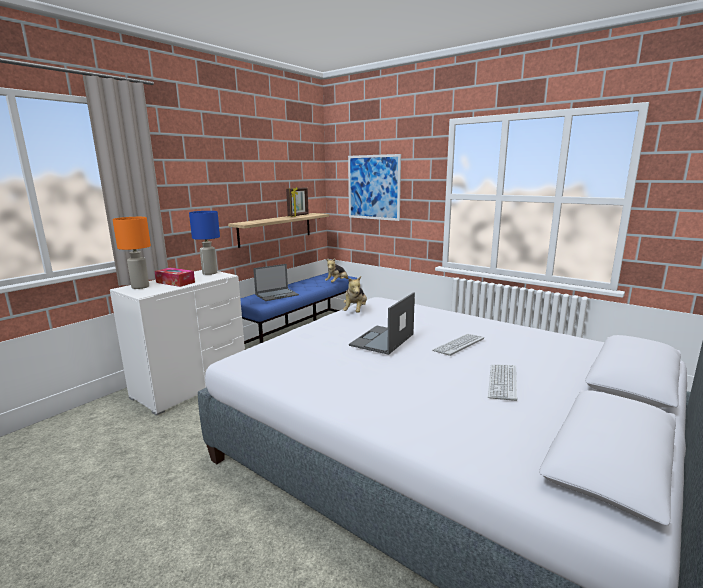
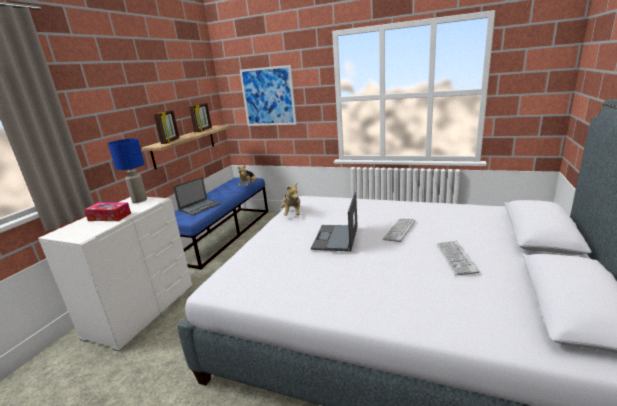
camera: 15 degrees left, 5 degrees up
orange table lamp [112,217,151,289] -> none
none -> picture frame [154,110,179,144]

